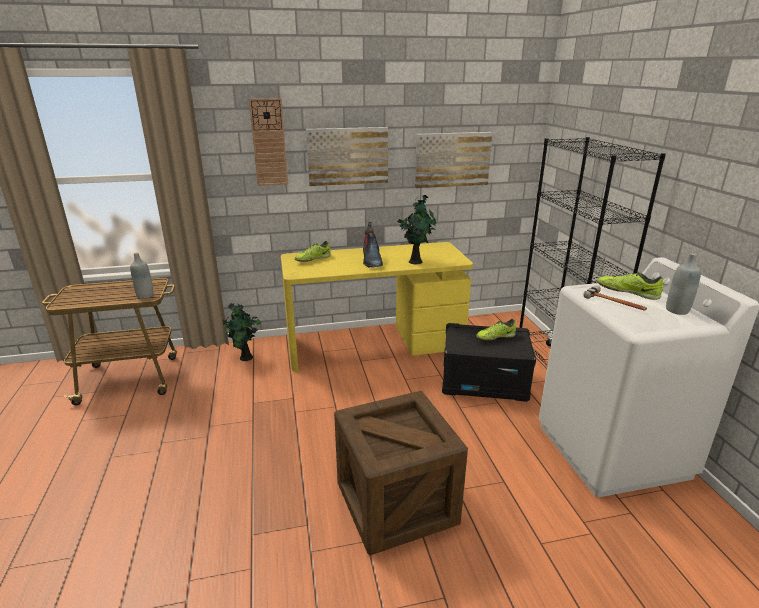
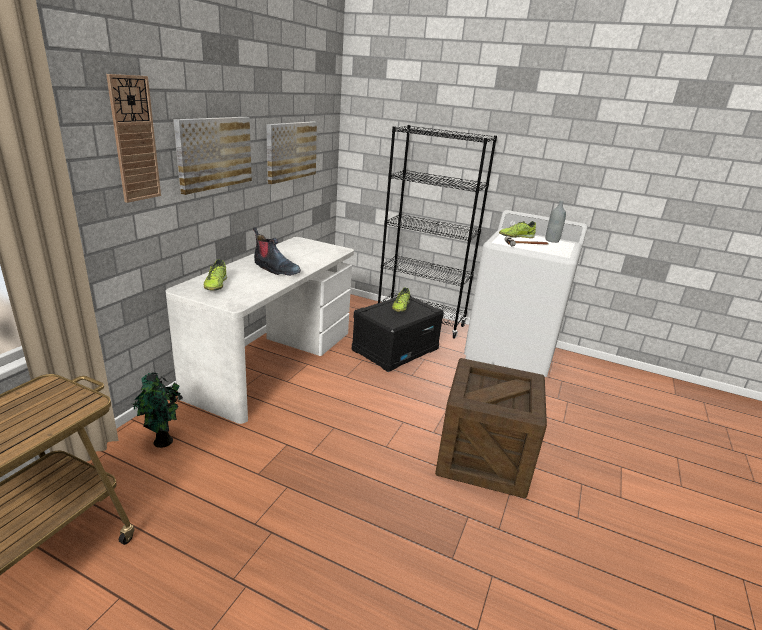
camera: 55 degrees left, 0 degrees up
grey bottle [130,253,154,299] -> none
yellow desk [281,242,473,372] -> white desk [166,237,354,424]
potted plant [397,195,436,264] -> none

